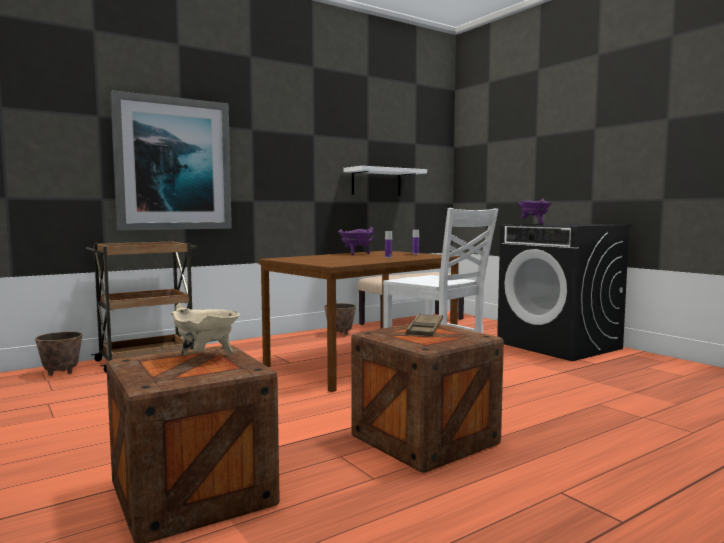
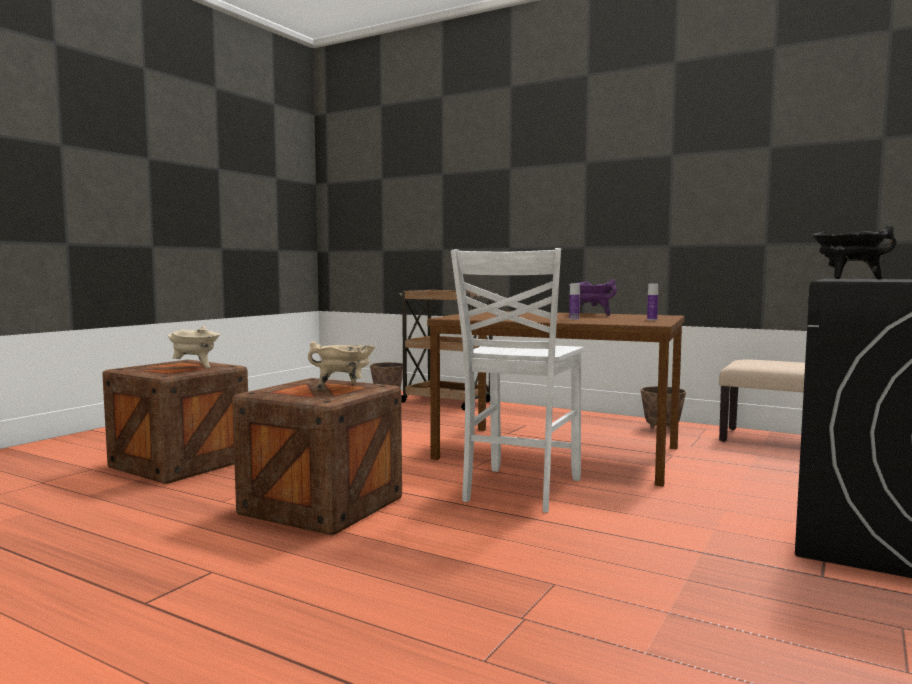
camera: 65 degrees right, 0 degrees up
picture [110,90,232,231] -> none
white shelf [343,166,427,196] -> none
brown tray [406,313,443,336] -> beige cooking pot [308,341,375,389]
purple cooking pot [519,198,552,225] -> black cooking pot [812,225,896,279]

